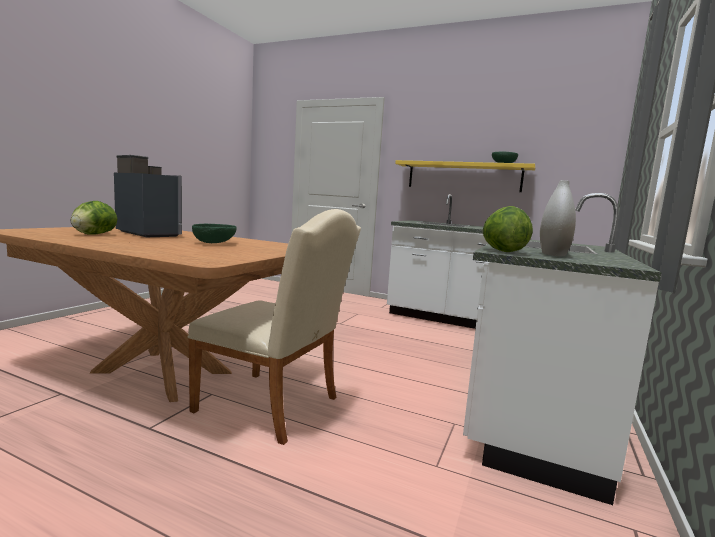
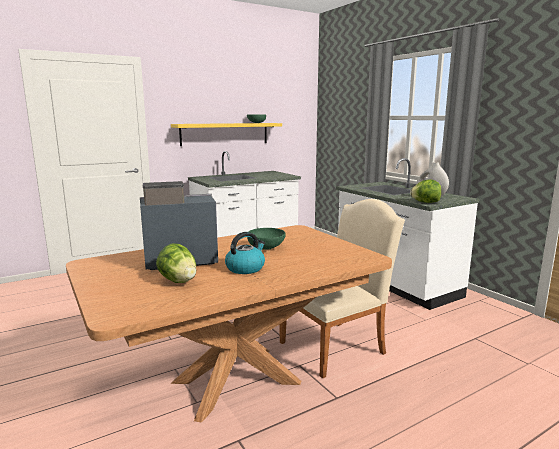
camera: 55 degrees left, 5 degrees up
none -> kettle [225,232,265,274]

